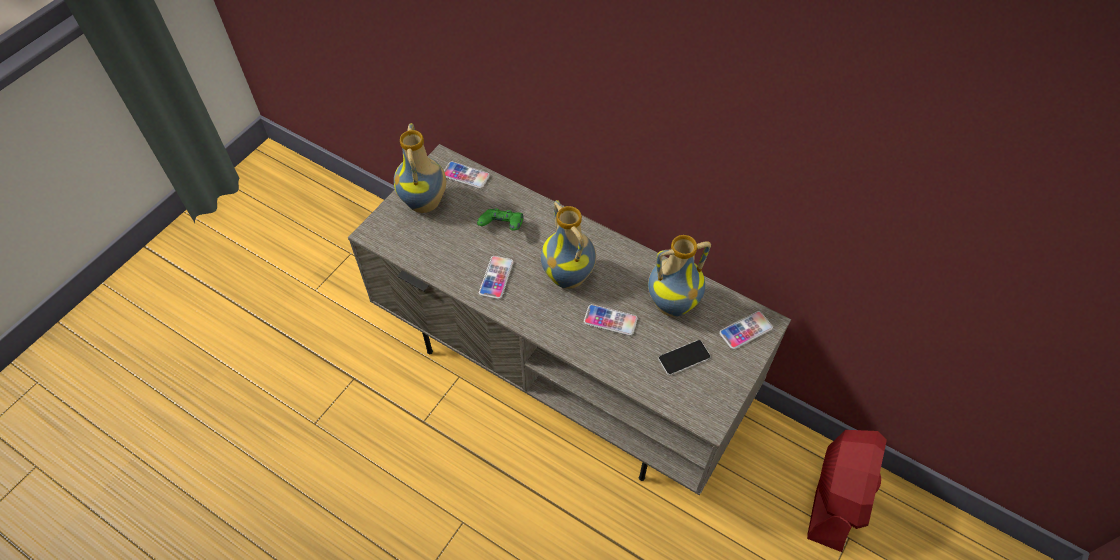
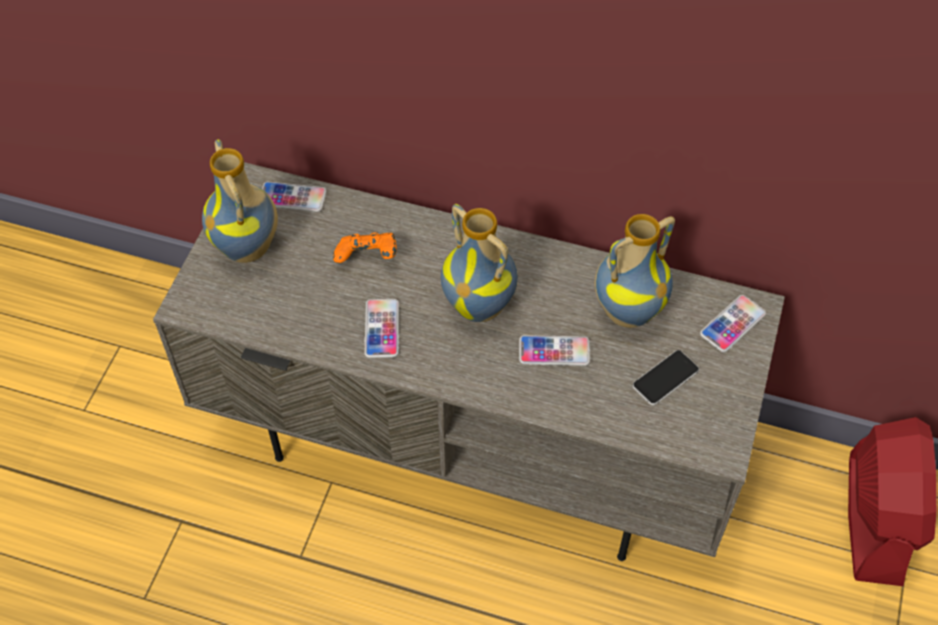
camera: 15 degrees left, 0 degrees up
green game controller [477,209,524,231] -> orange game controller [333,232,397,263]

